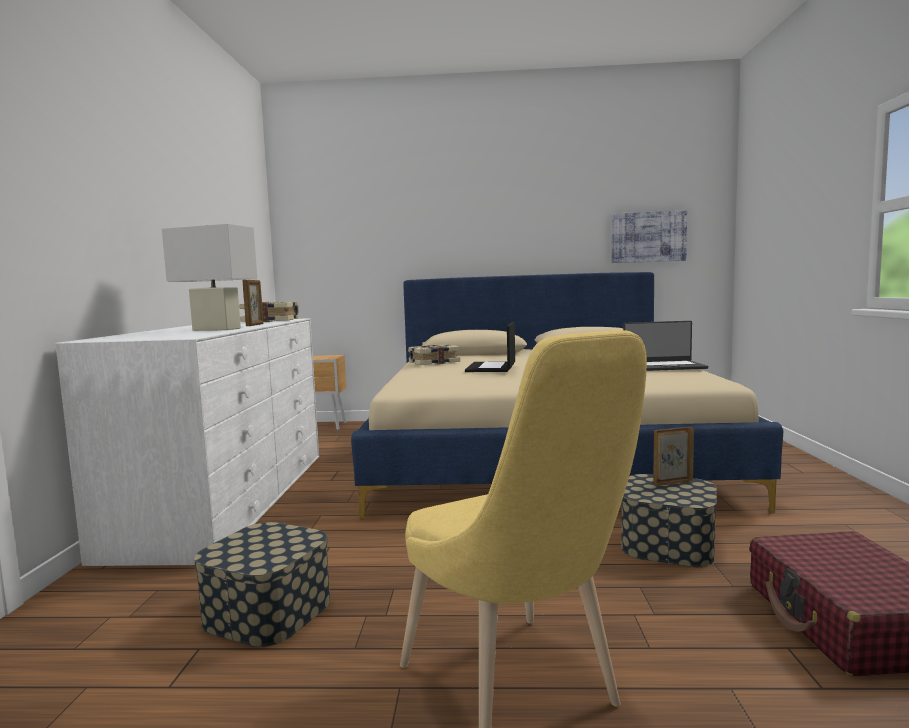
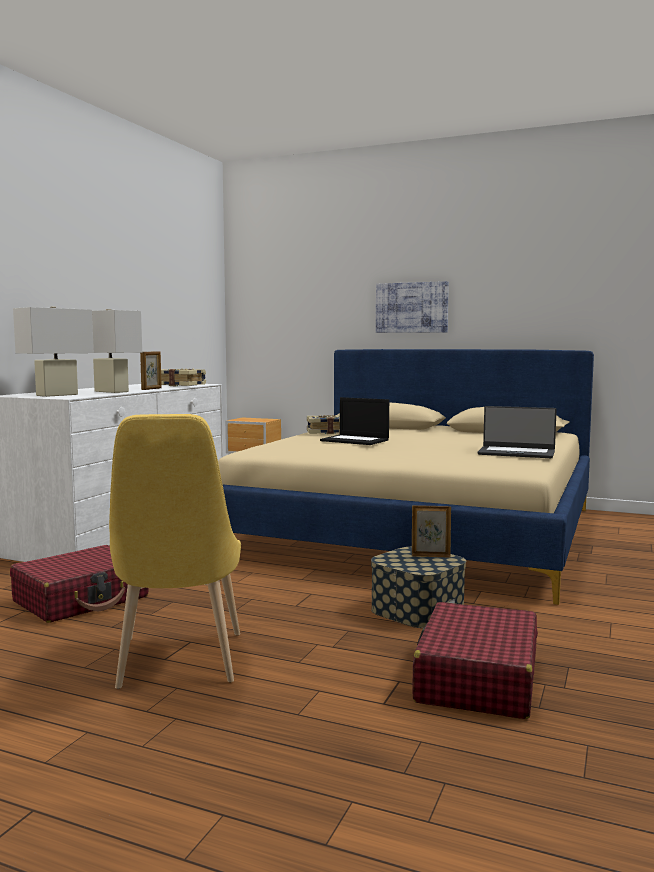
camera: 20 degrees right, 0 degrees up
storage box [194,522,331,647] -> red suitcase [10,545,148,623]
laptop [465,322,515,372] -> laptop turned 90 degrees counterclockwise [320,397,389,445]
picture [612,211,687,263] -> picture moved to [376,281,449,333]
none -> white table lamp [13,306,94,397]

